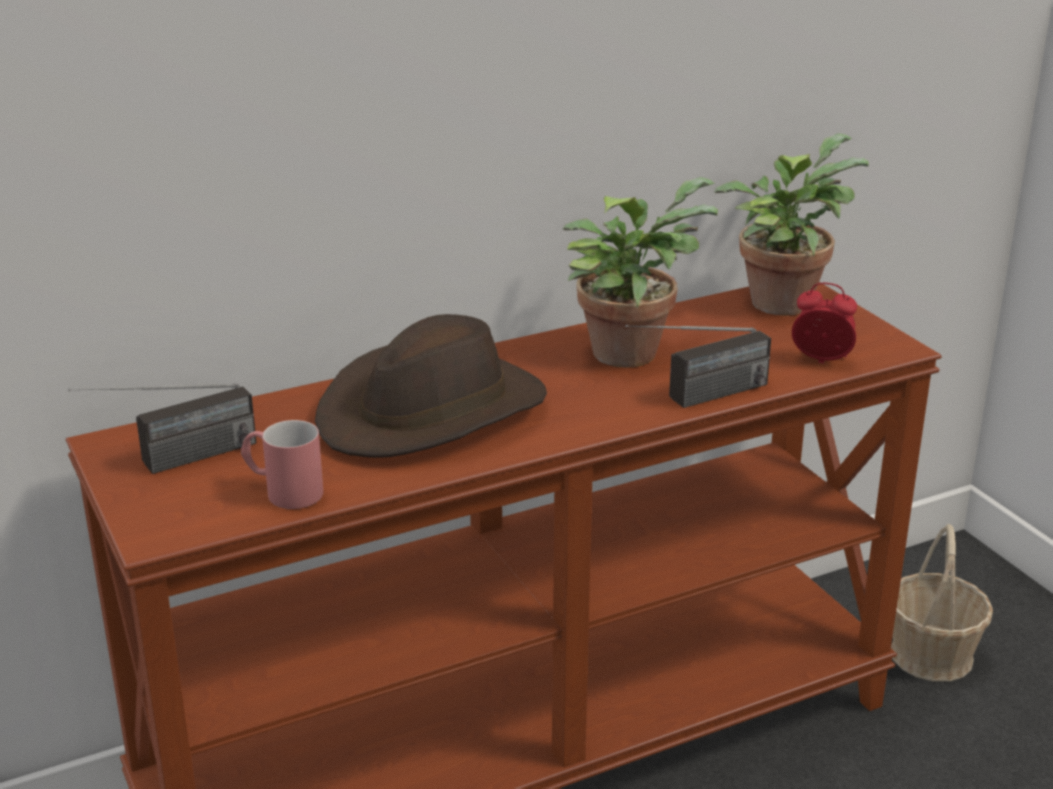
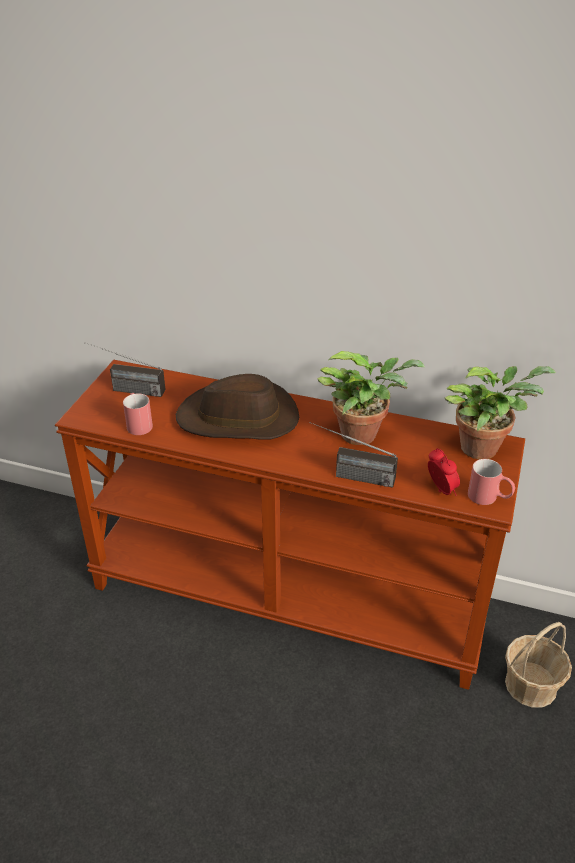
camera: 45 degrees right, 10 degrees up
none -> red mug [468,459,515,505]

